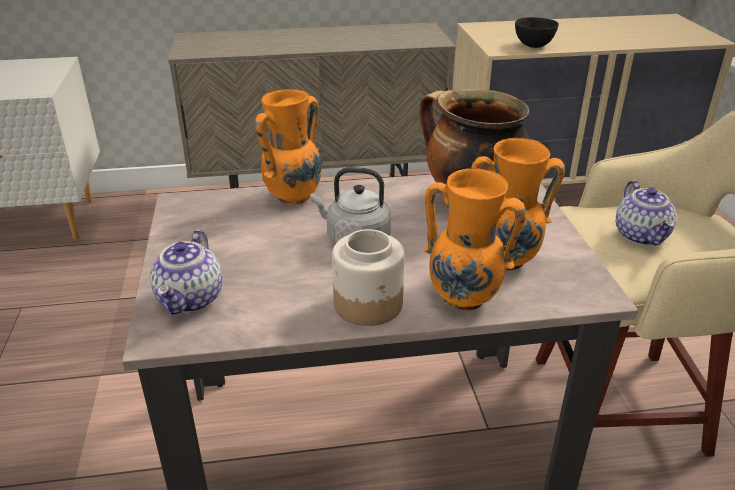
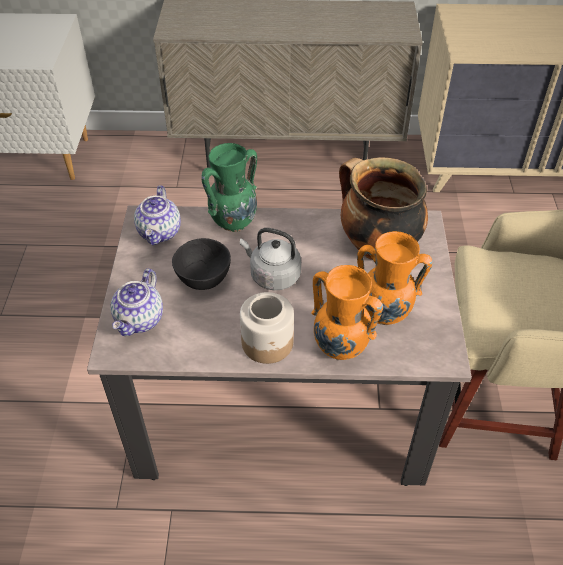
camera: 10 degrees right, 15 degrees up
orange vase [255,89,322,205] -> green vase [201,143,257,232]
black bowl [515,17,559,48] -> black bowl moved to [172,238,231,290]
teapot [616,180,677,246] -> teapot moved to [134,185,181,245]

